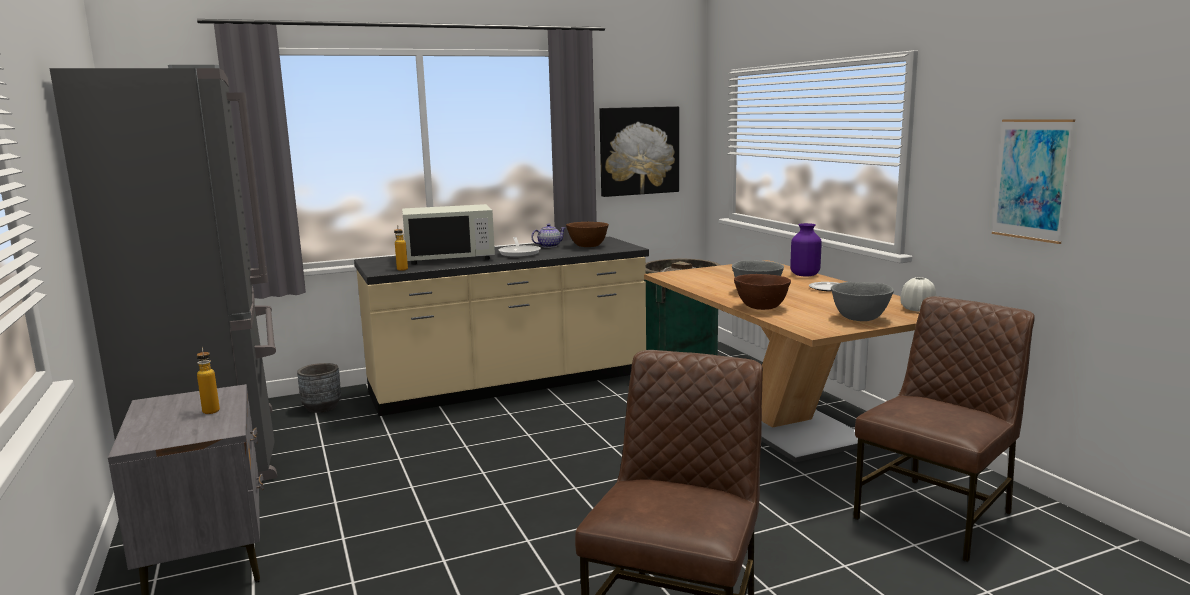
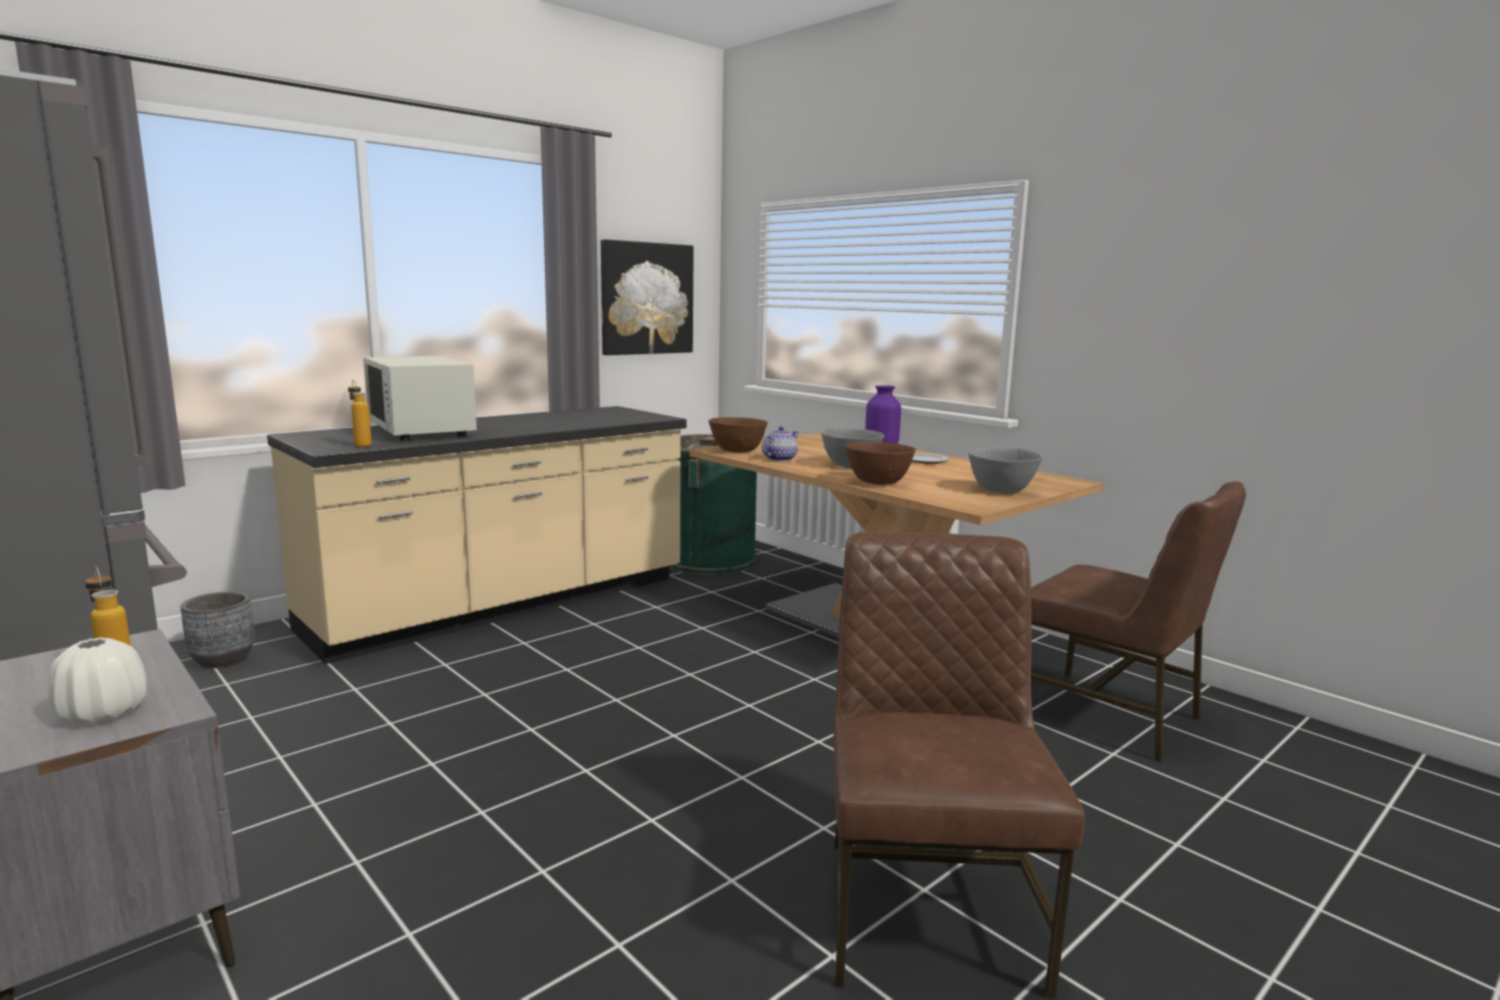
camera: 20 degrees left, 0 degrees up
white microwave [402,204,495,265] -> white microwave turned 90 degrees clockwise [363,356,477,441]
frying pan [498,237,541,257] -> none
teapot [531,224,566,248] -> teapot moved to [762,426,798,461]
brown bowl [566,222,609,247] -> brown bowl moved to [709,417,768,453]
brown chair [853,296,1035,563] -> brown chair turned 105 degrees clockwise [1031,481,1246,762]
white vase [900,277,936,311] -> white vase moved to [48,638,147,725]
picture [992,119,1075,244] -> none

